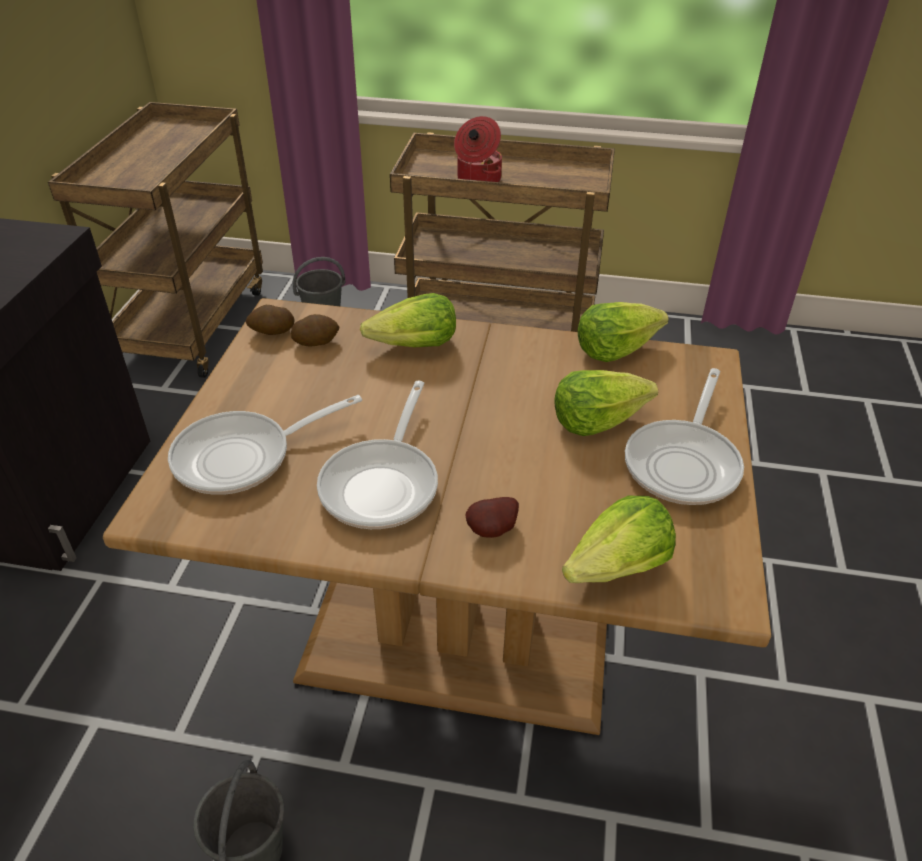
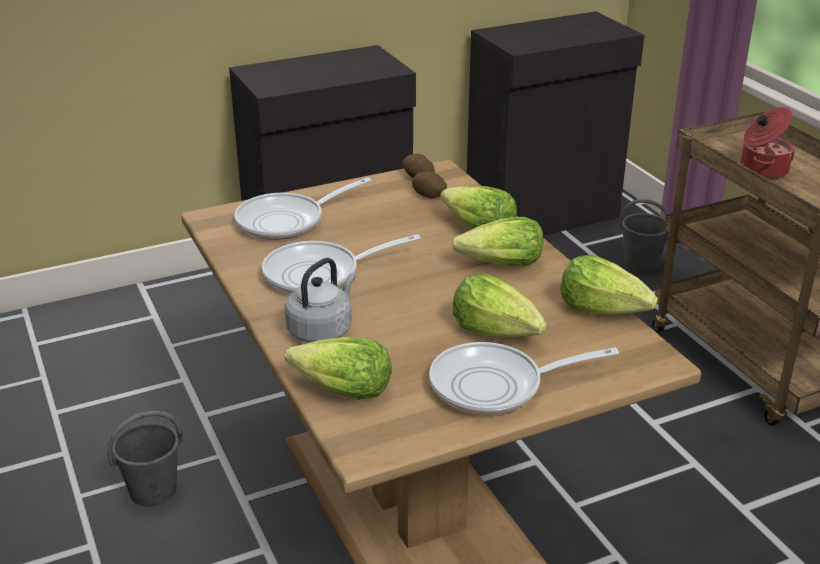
camera: 55 degrees right, 10 degrees down
brown cart [48,102,263,378] -> black cabinet [467,11,644,236]
frying pan [168,395,362,495] -> frying pan turned 60 degrees counterclockwise [234,177,371,240]
potato [466,497,519,538] -> grey kettle [285,258,356,343]
none -> lettuce [452,217,543,267]

